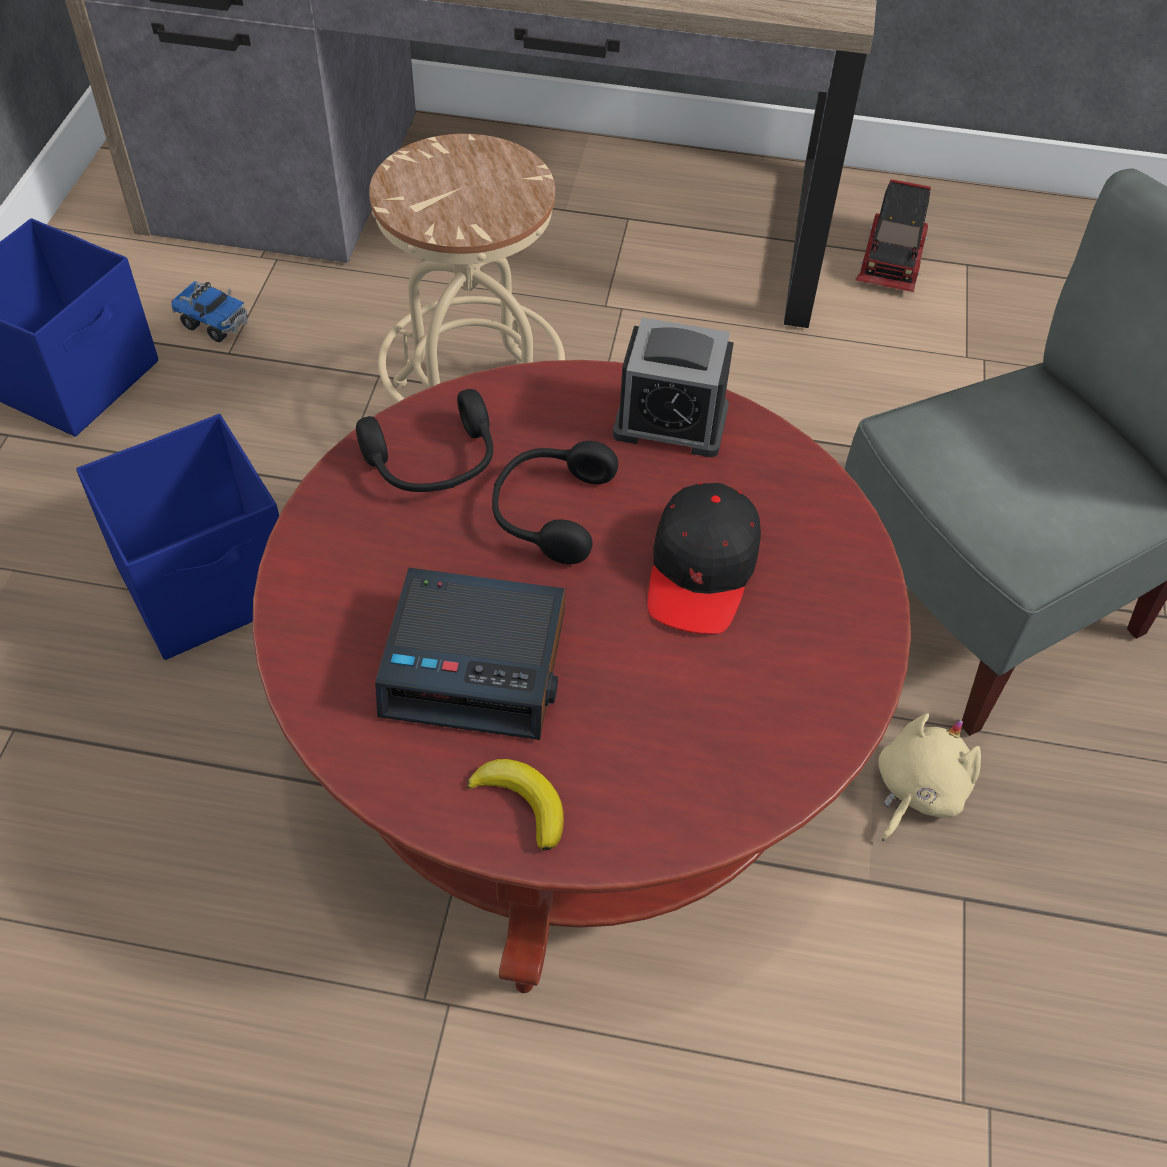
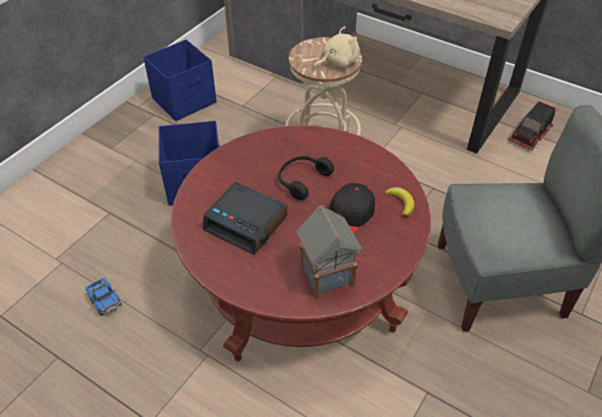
camera: 25 degrees right, 5 degrees down
toy truck [171,281,247,342] -> toy truck moved to [85,278,121,316]
black headphones [356,389,493,492] -> none
banana [467,759,564,851] -> banana moved to [385,187,415,217]
alarm clock [613,317,734,457] -> none
beige plush toy [878,713,981,841] -> beige plush toy moved to [313,26,359,68]
none -> toy house [296,205,362,298]

